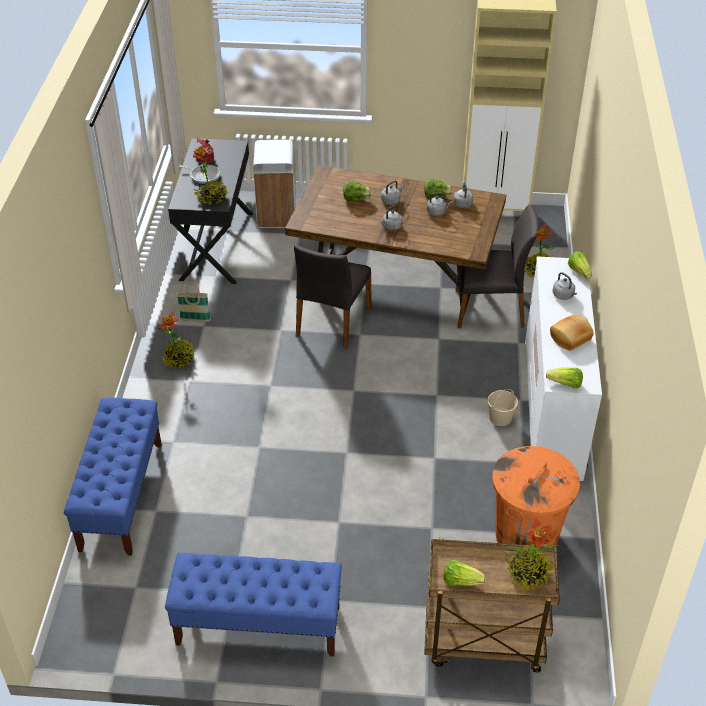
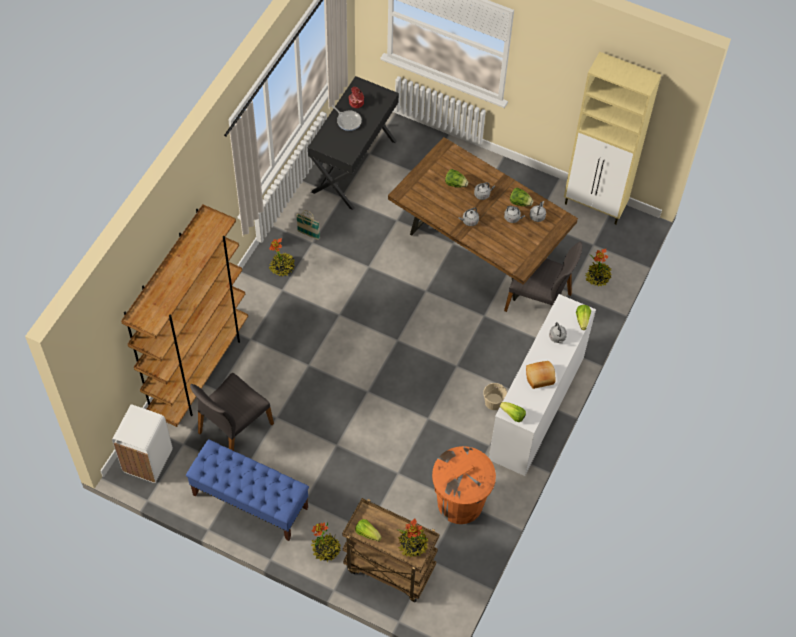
camera: 20 degrees right, 15 degrees up
blue bench [64,398,162,556] -> brown bookcase [121,205,248,427]
potted plant [193,146,228,205] -> potted plant moved to [311,522,341,562]
white trash can [253,140,296,228] -> white trash can moved to [112,405,173,483]
grey chair [294,244,372,349] -> grey chair moved to [190,373,274,451]

